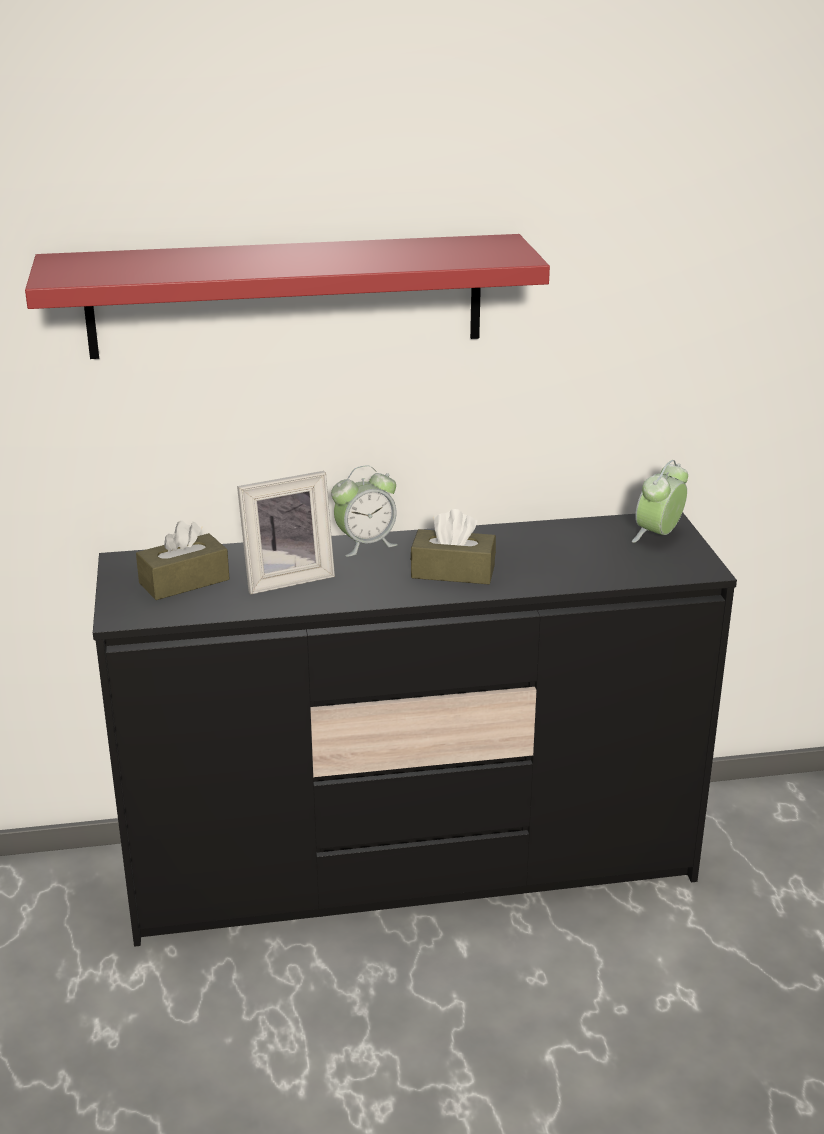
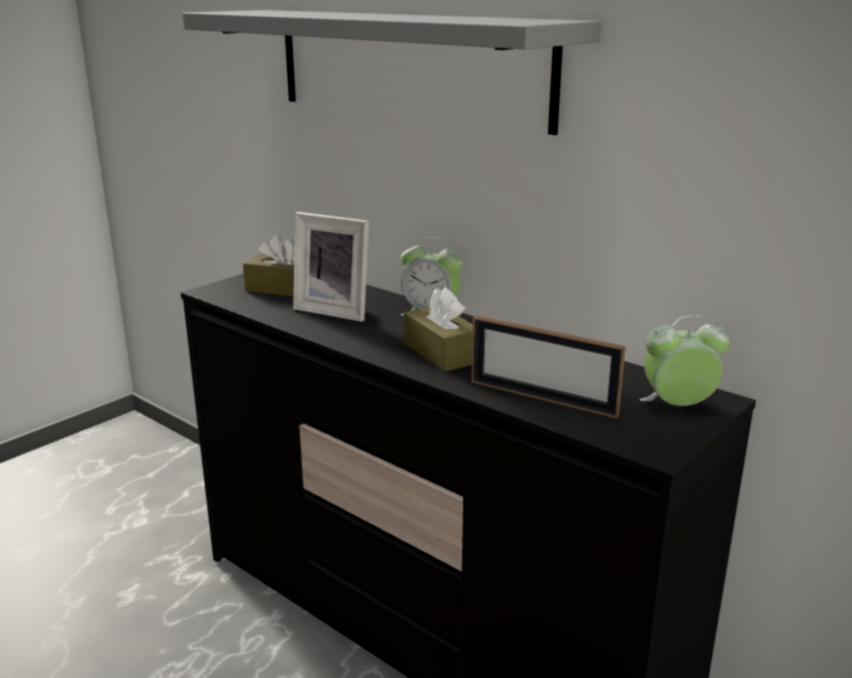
camera: 50 degrees right, 5 degrees down
red shelf [25,234,550,359] -> grey shelf [183,10,601,135]
none -> picture frame [471,315,626,419]

